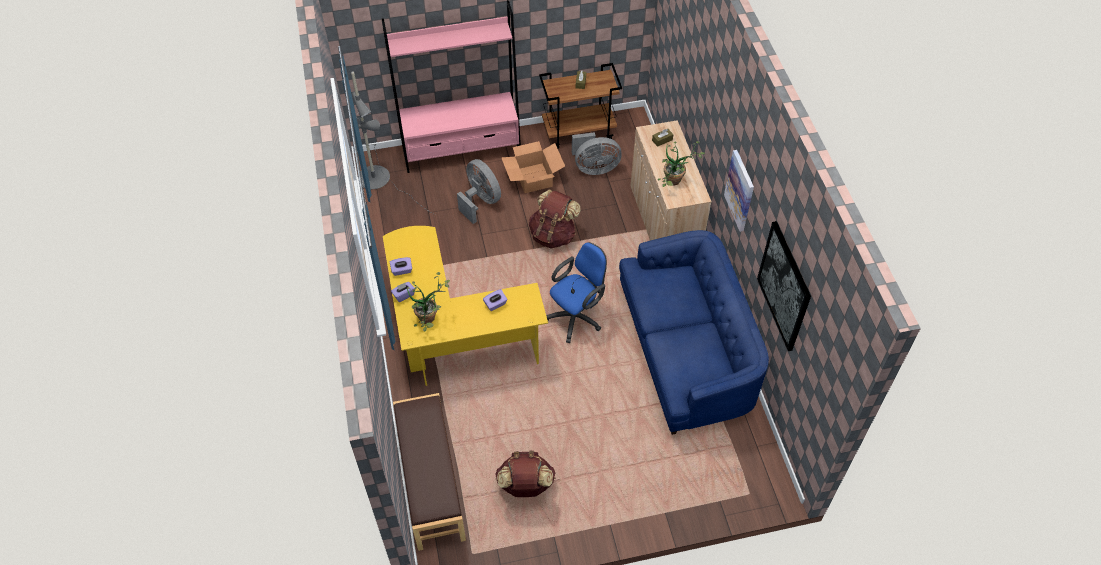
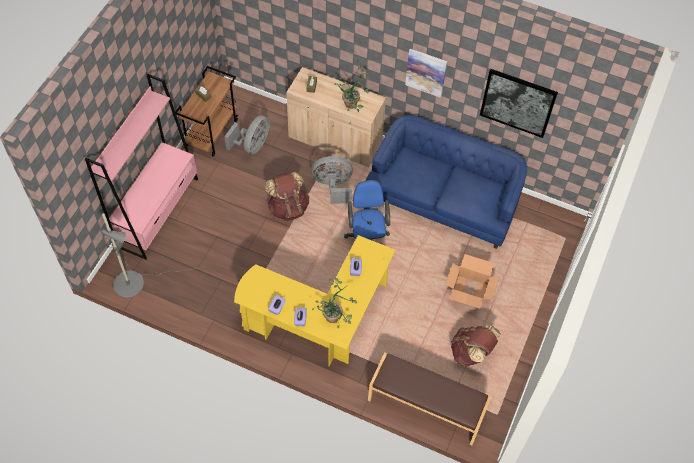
camera: 55 degrees left, 5 degrees up
grey fan [457,159,501,224] -> grey fan moved to [311,156,353,204]
cardboard box [501,141,565,193] -> cardboard box moved to [445,254,499,309]

